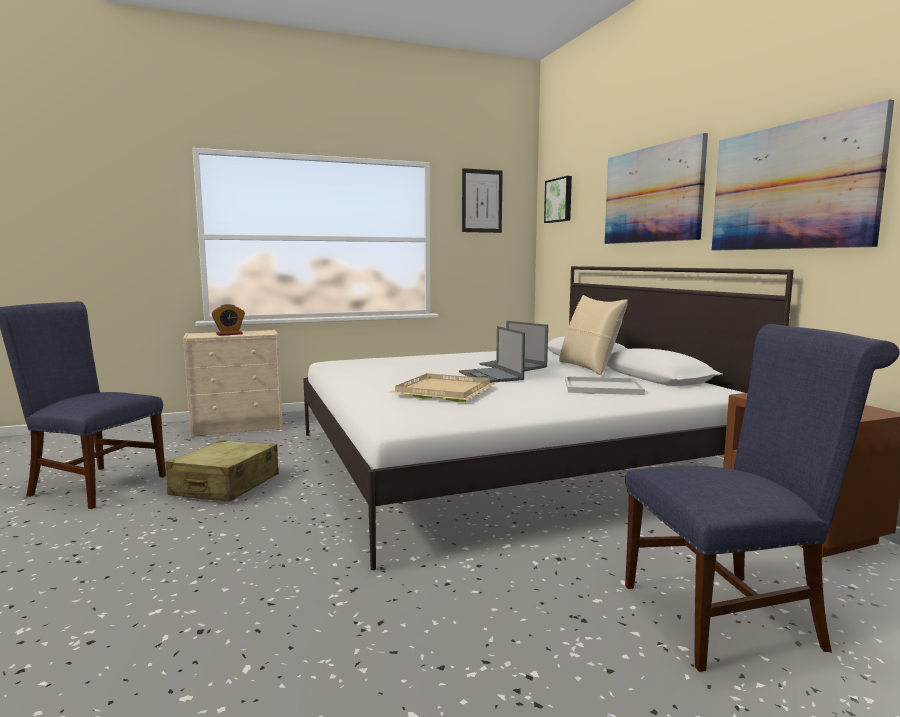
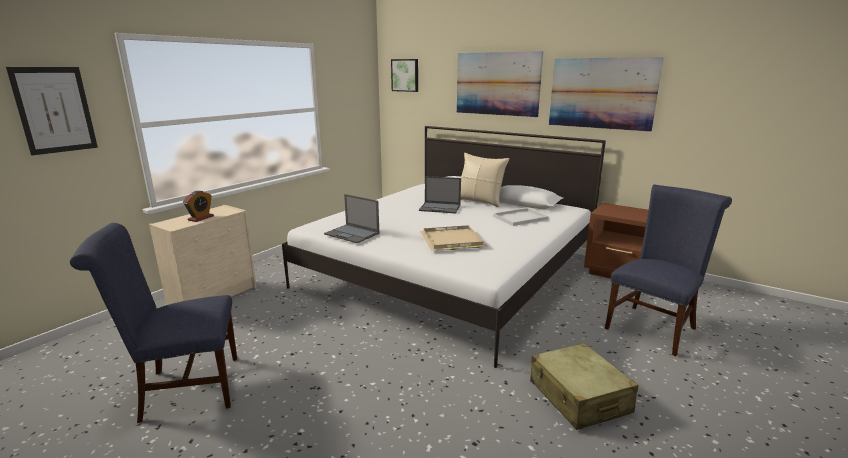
camera: 35 degrees left, 10 degrees up
beige suitcase [166,440,279,502] -> beige suitcase moved to [530,343,638,430]
laptop [459,326,525,383] -> laptop moved to [324,194,379,243]
picture [462,168,503,233] -> picture moved to [6,67,98,155]

